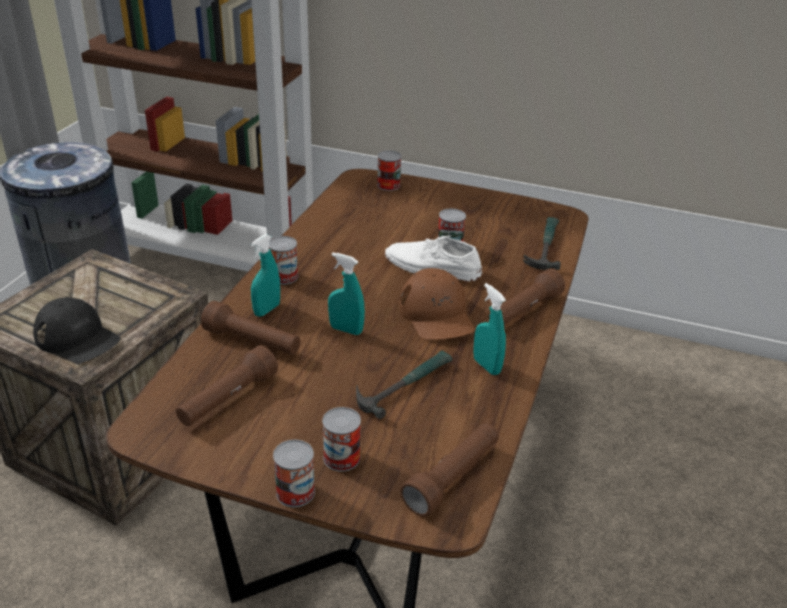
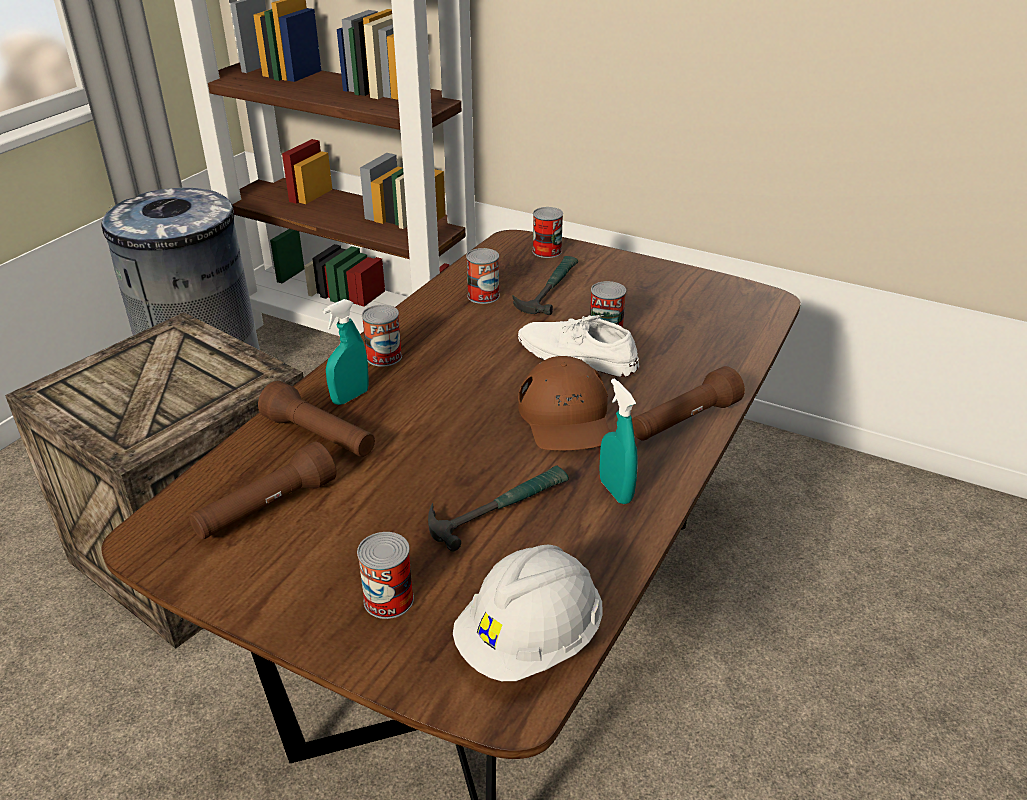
camera: 10 degrees right, 0 degrees up
black cap [33,297,121,363] -> none
can [273,440,315,507] -> can moved to [466,248,500,304]
turquoise spray bottle [328,252,365,335] -> none
brown flashlight [400,423,499,517] -> white hard hat [453,545,603,681]
hammer [523,217,560,270] -> hammer moved to [513,256,578,315]

